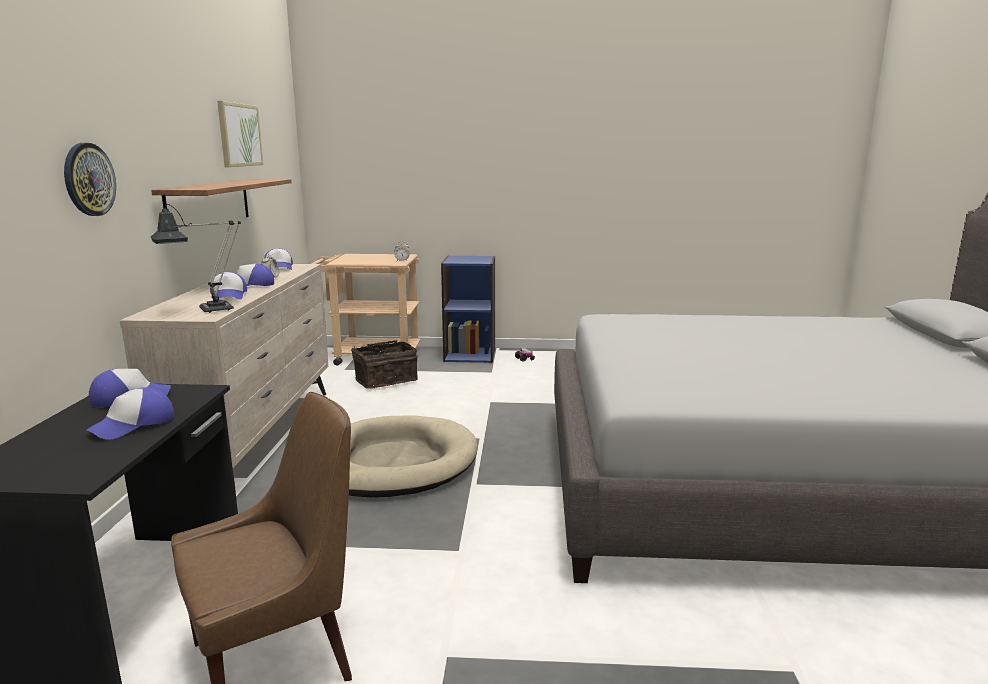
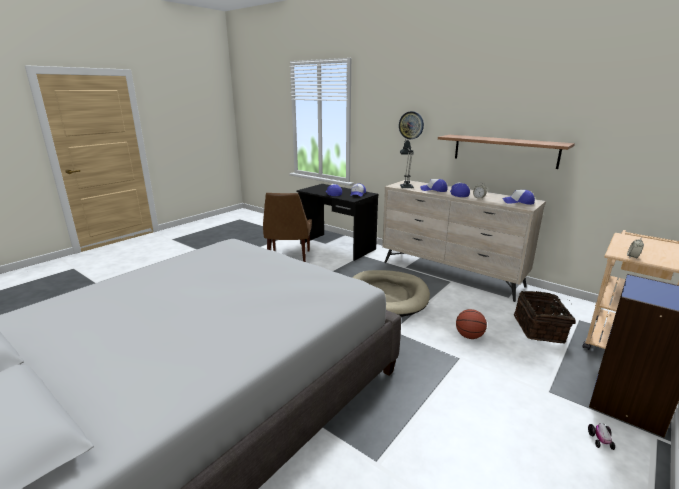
camera: 125 degrees right, 5 degrees up
picture [217,101,264,167] -> none
none -> basketball [456,309,487,339]

